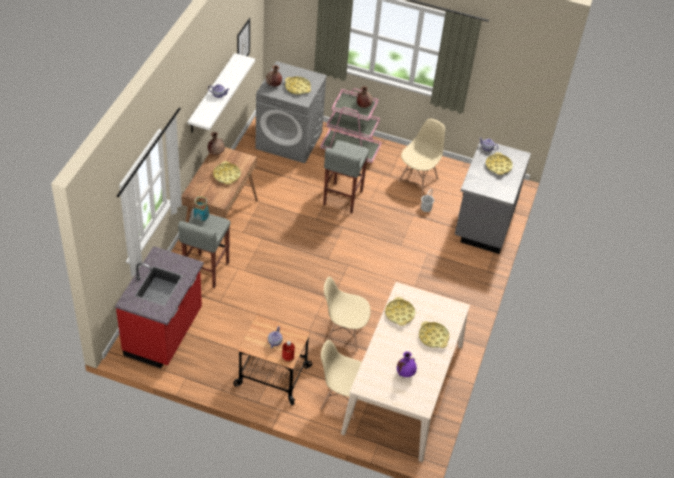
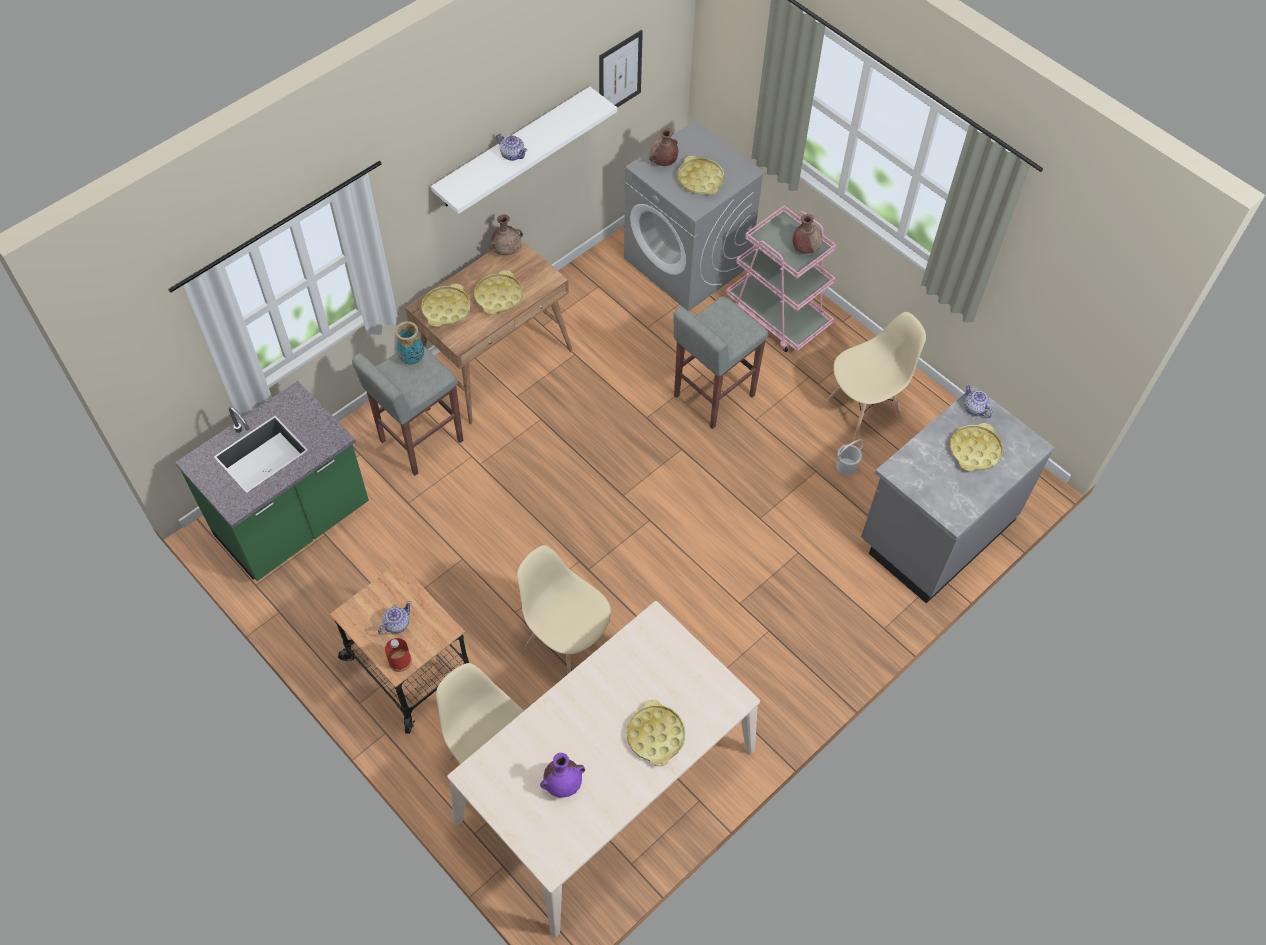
camera: 30 degrees right, 10 degrees up
red counter [115,246,204,368] -> green counter [175,381,369,581]
yellow tray [385,297,415,326] -> yellow tray moved to [421,284,471,327]

